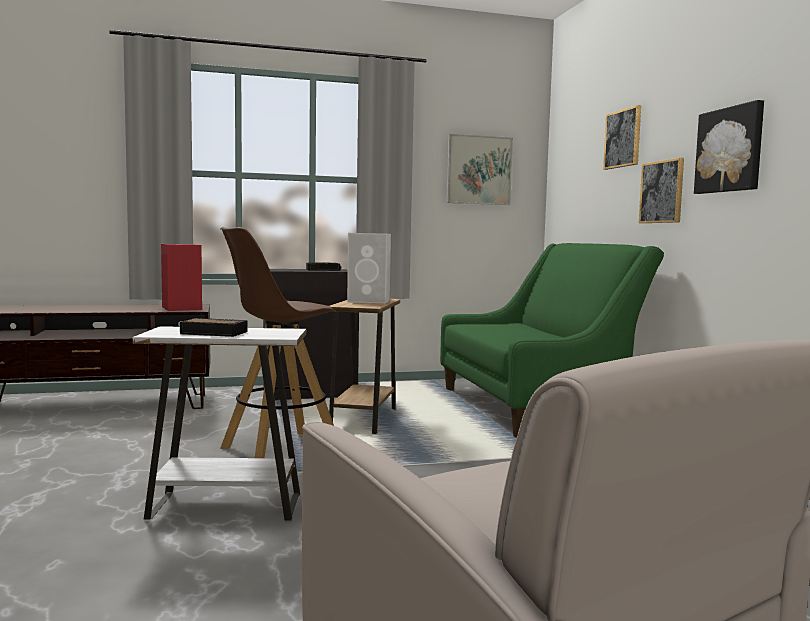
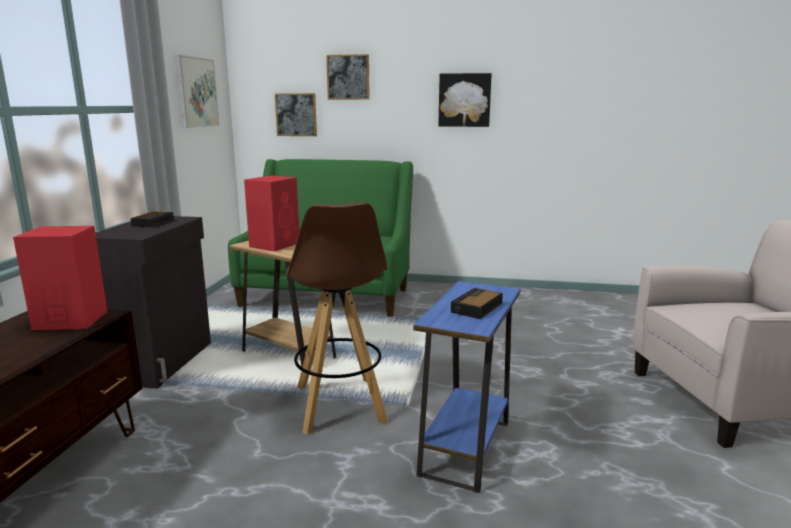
camera: 65 degrees left, 10 degrees up
white side table [133,326,306,521] -> blue side table [413,281,520,493]
white speaker [347,233,391,303] -> red speaker [244,175,299,251]
picture [639,158,684,223] -> picture moved to [275,93,317,136]

